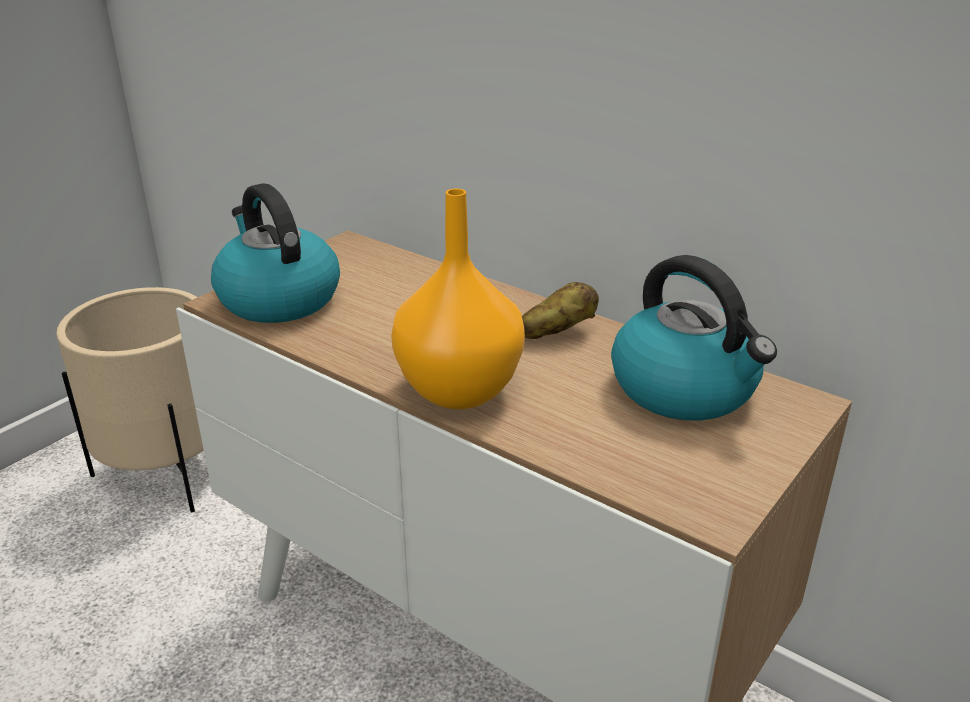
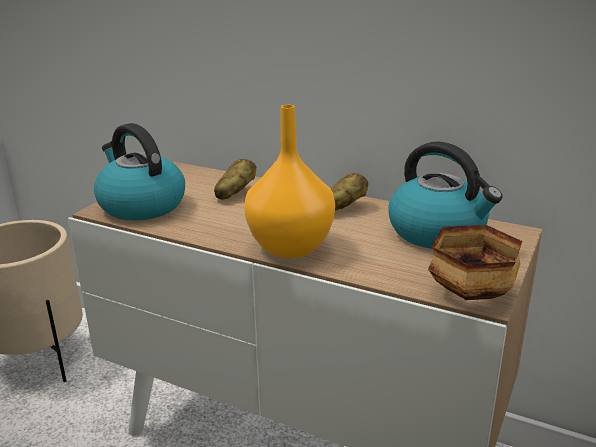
camera: 10 degrees left, 5 degrees down
none -> potato [214,159,256,200]
none -> bowl [428,225,522,300]

